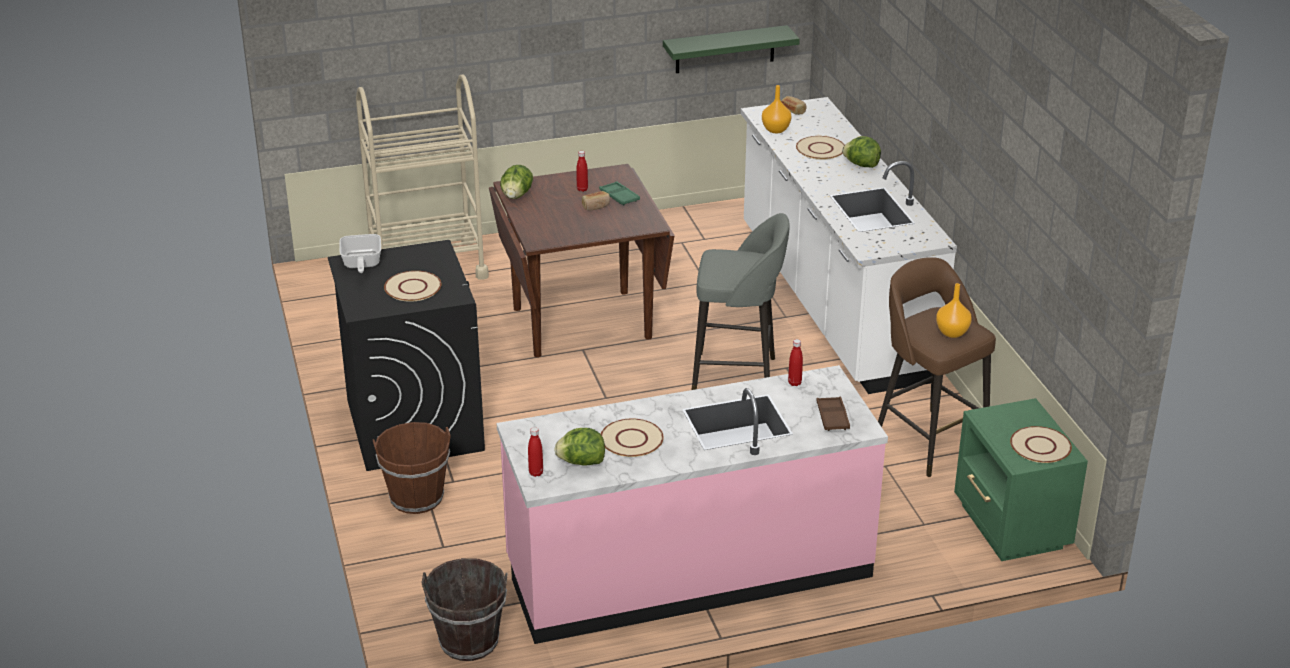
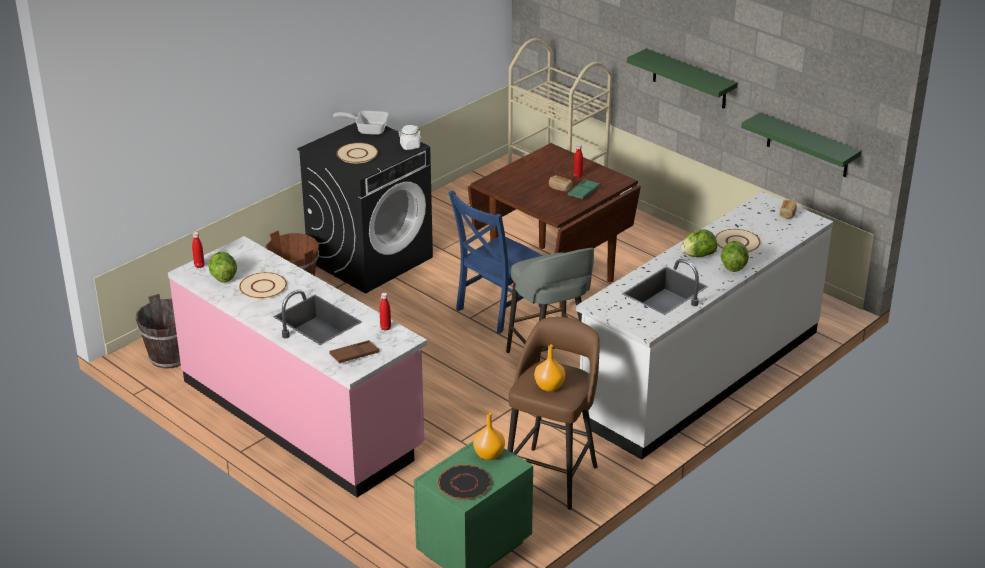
camera: 60 degrees right, 0 degrees up
frying pan [339,234,381,273] -> frying pan turned 45 degrees clockwise [333,111,388,135]
lettuce [500,165,533,199] -> lettuce moved to [681,229,717,257]
orange vase [762,85,791,133] -> orange vase moved to [473,412,505,460]
beige plate [1010,426,1072,463] -> black plate [438,465,491,500]
none -> white jar [398,125,421,150]
none -> blue chair [448,191,543,334]
none -> green shelf [627,49,737,109]

